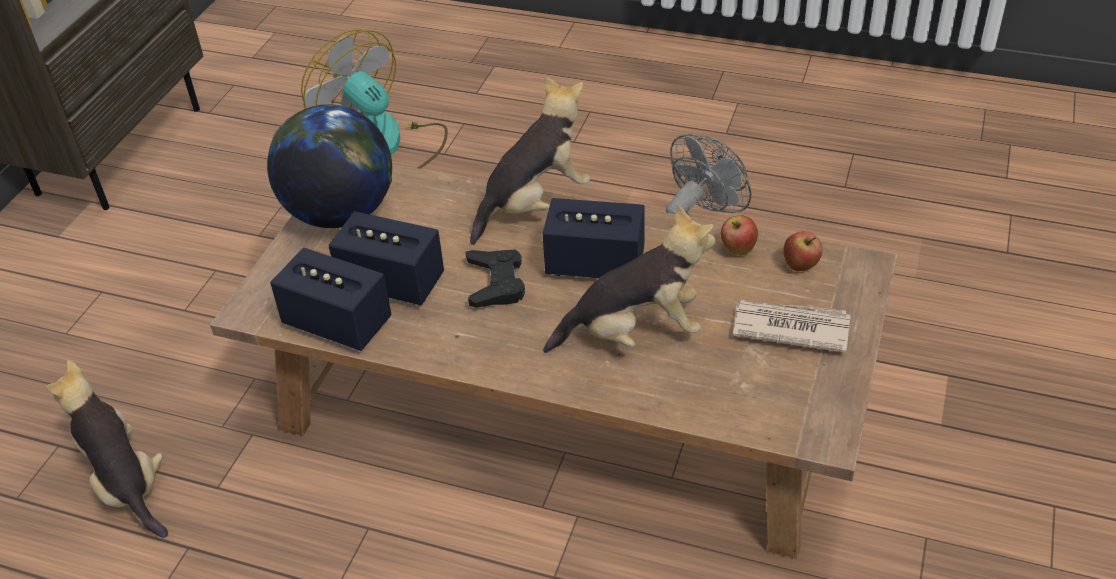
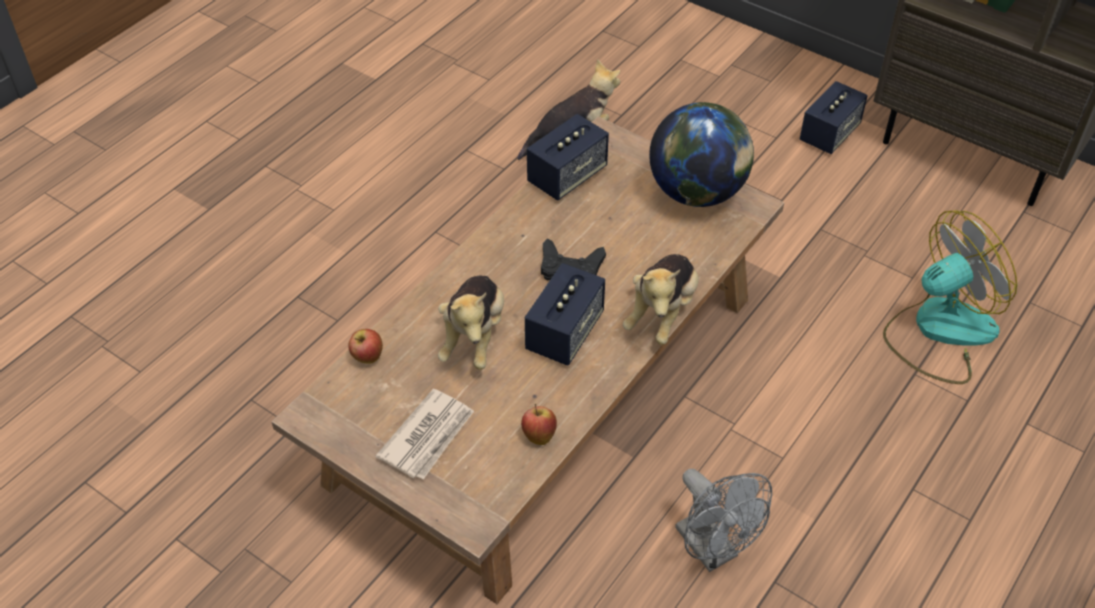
camera: 105 degrees right, 5 degrees up
speaker [328,211,444,306] -> speaker moved to [800,81,868,154]
plush toy [470,76,590,245] -> plush toy turned 45 degrees clockwise [623,254,699,345]
apple [783,231,823,271] -> apple moved to [348,329,383,364]

